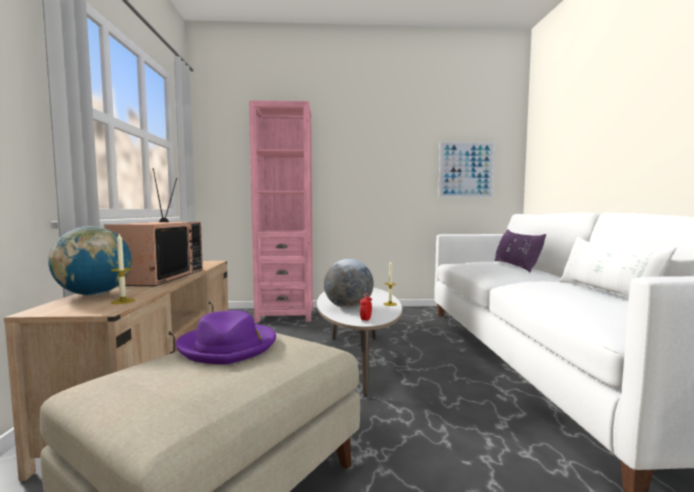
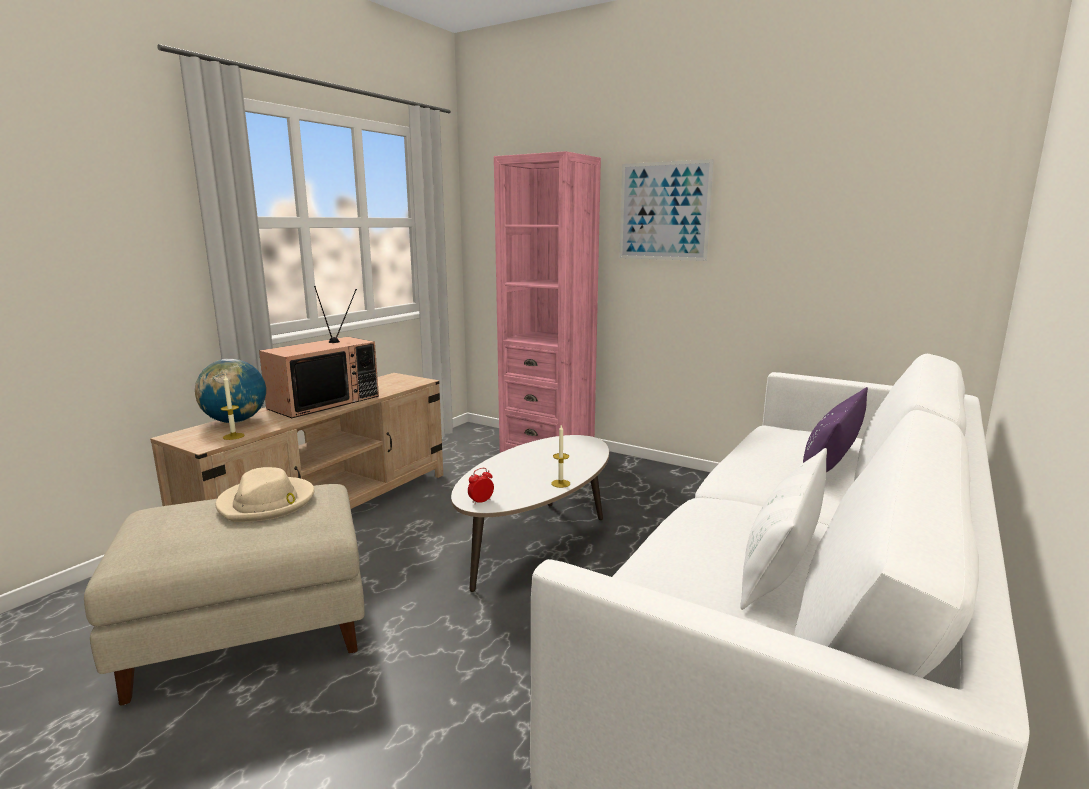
camera: 35 degrees right, 10 degrees up
purple hat [176,310,276,365] -> beige hat [215,467,314,522]
globe [324,259,374,309] -> none
picture [438,141,495,198] -> picture moved to [619,159,714,261]

